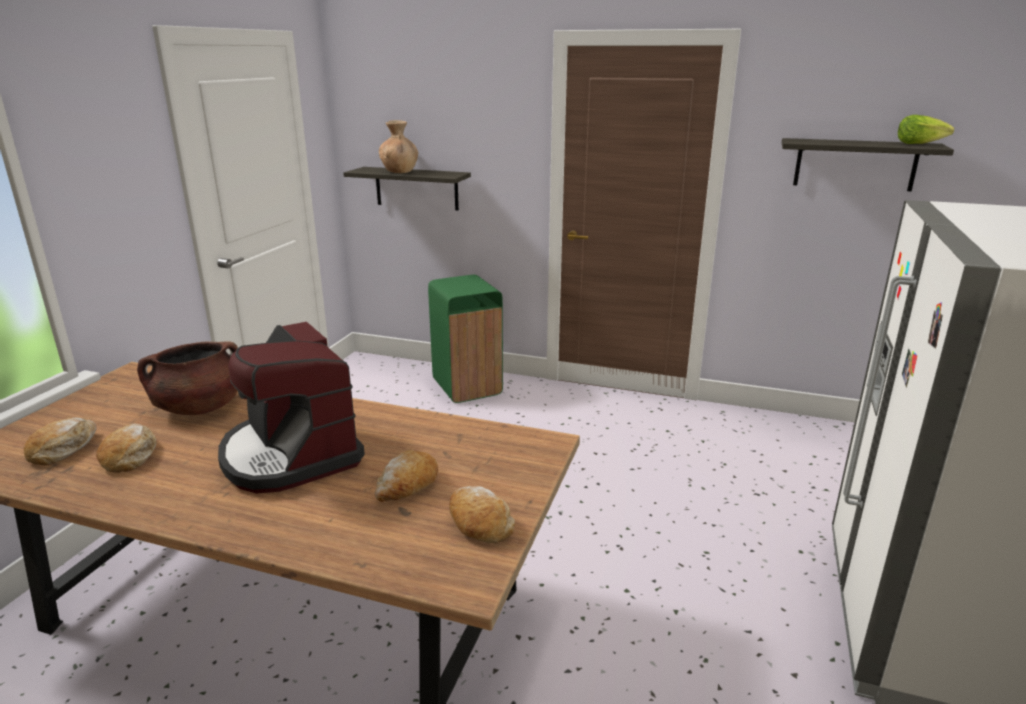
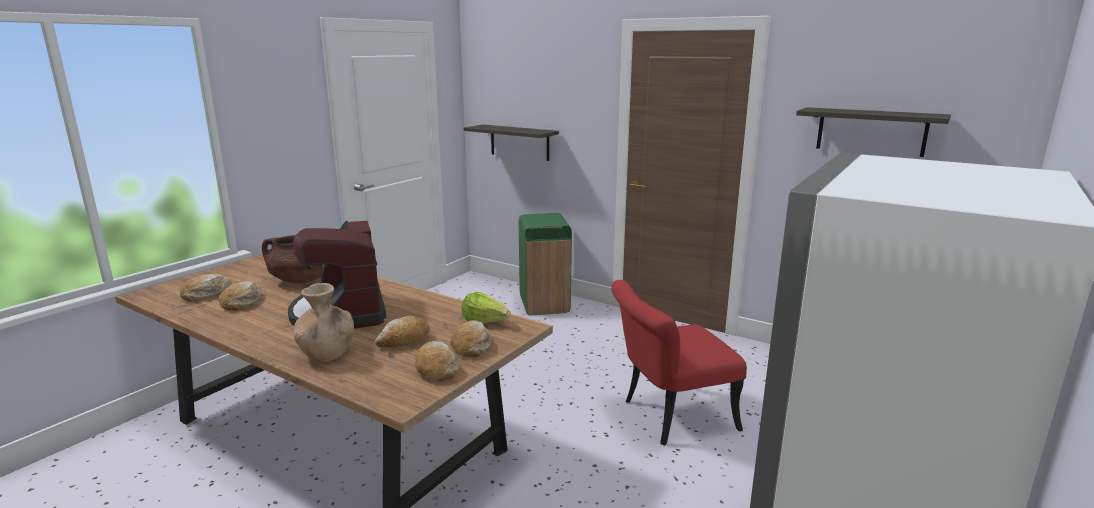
camera: 15 degrees right, 5 degrees down
brown vase [379,120,418,173] -> brown vase moved to [294,283,355,362]
lettuce [898,115,954,144] -> lettuce moved to [462,292,510,323]
none -> bread [450,320,491,357]
none -> red chair [611,280,747,445]

